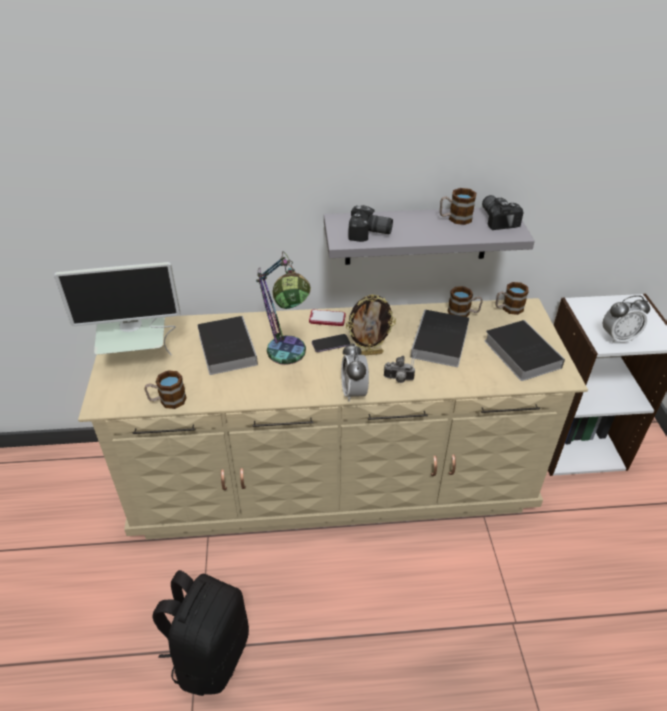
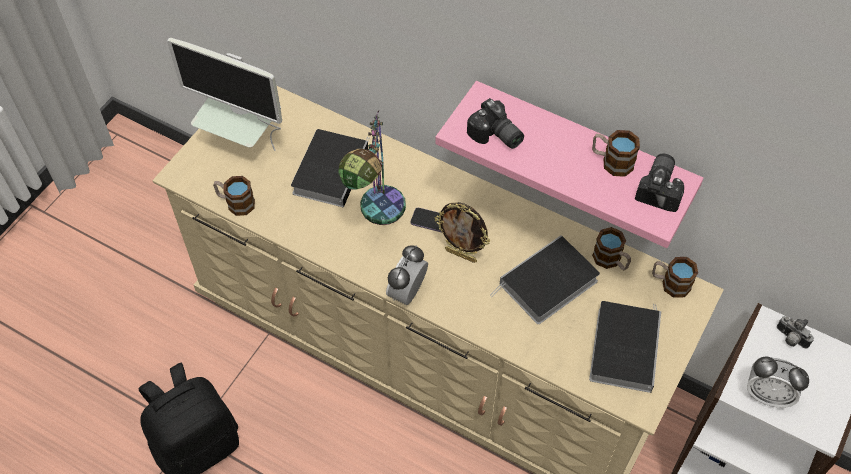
camera: 35 degrees right, 15 degrees up
phone [309,310,346,326] -> none
grey shelf [324,208,535,265] -> pink shelf [435,81,704,248]
camera [384,356,415,383] -> camera moved to [777,316,814,348]

